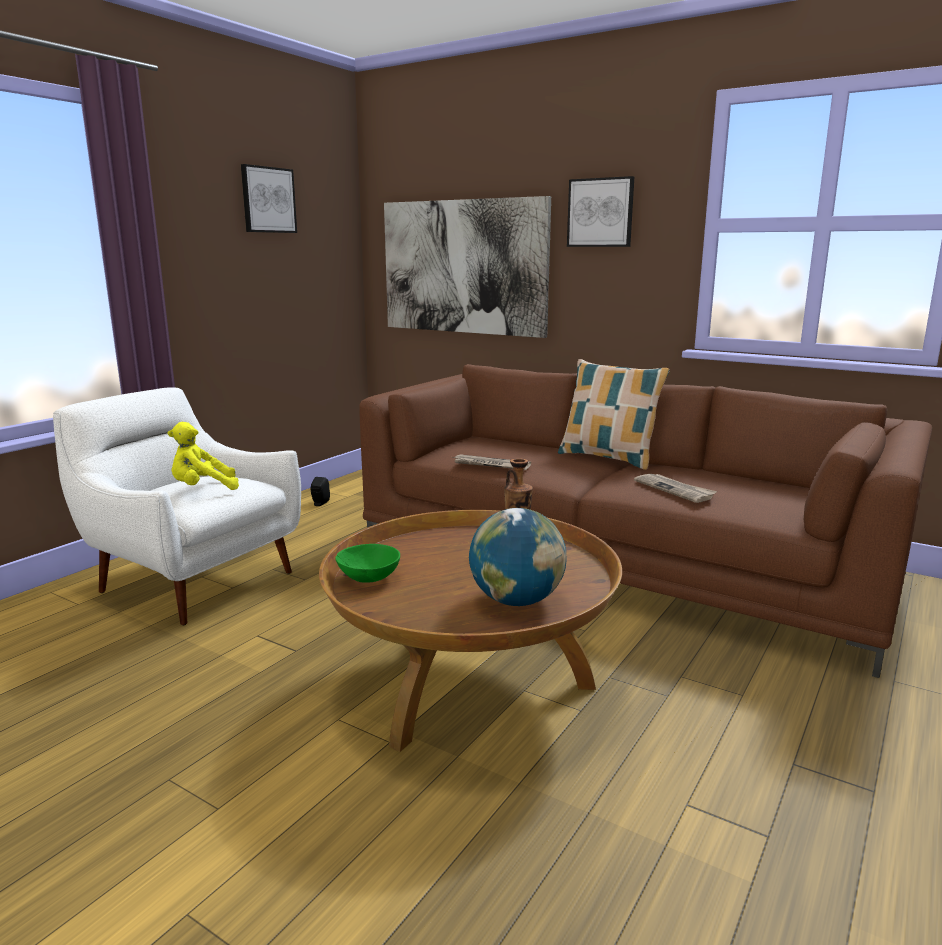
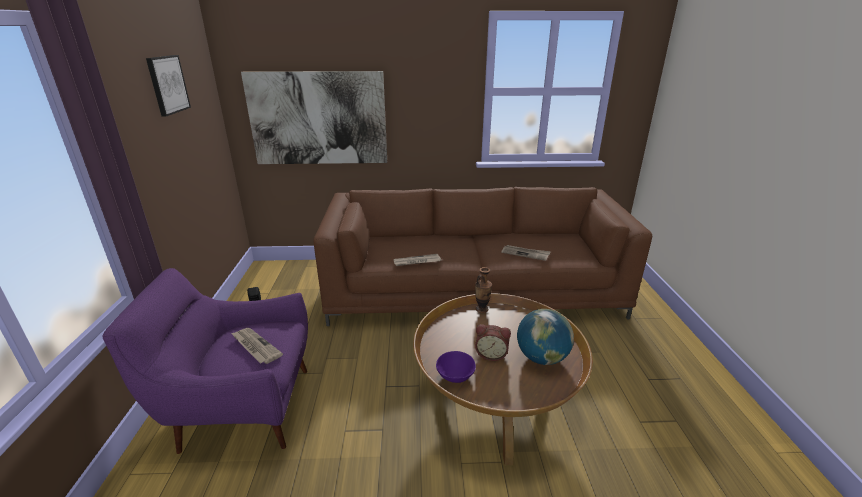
camera: 35 degrees left, 10 degrees up
white armchair [53,388,301,625] -> purple armchair [102,268,308,454]
yellow plush toy [168,422,239,490] -> newspaper [231,328,283,364]
green bowl [335,544,400,582] -> purple bowl [436,351,476,383]
pillow [558,359,670,470] -> none
picture [567,176,634,247] -> none
none -> alarm clock [475,324,511,361]

